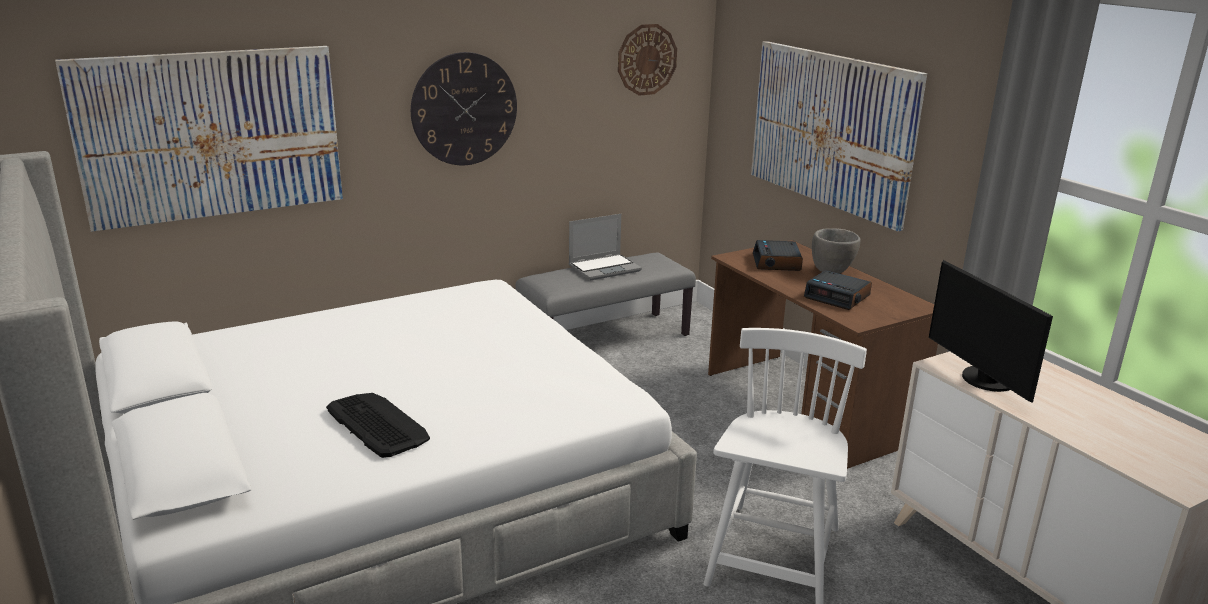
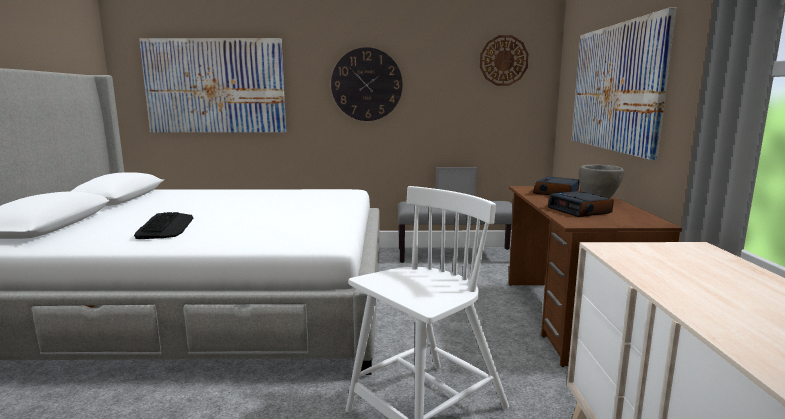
camera: 30 degrees right, 10 degrees down
monitor [929,260,1053,403] -> none

